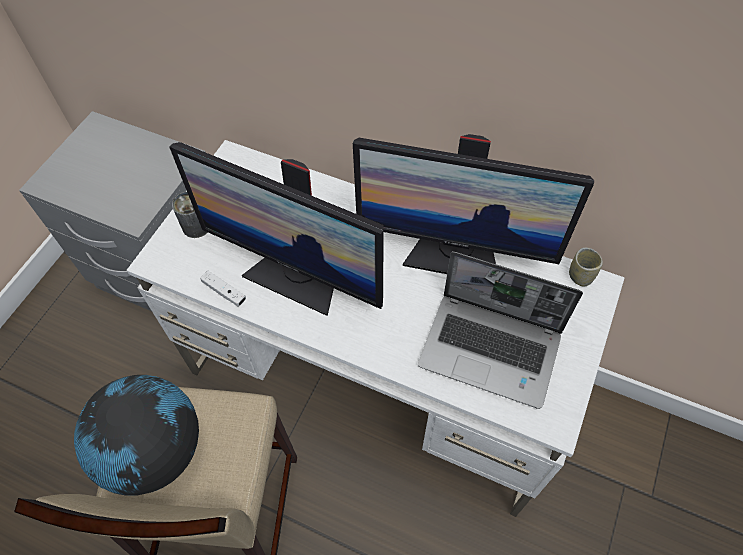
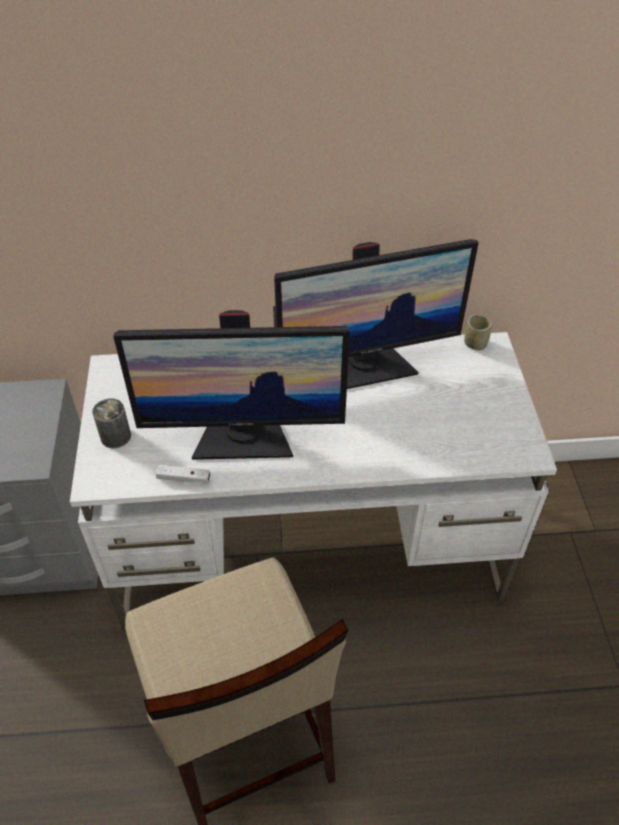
camera: 30 degrees left, 10 degrees down
globe [74,375,199,496] -> none
laptop [418,252,583,409] -> none

